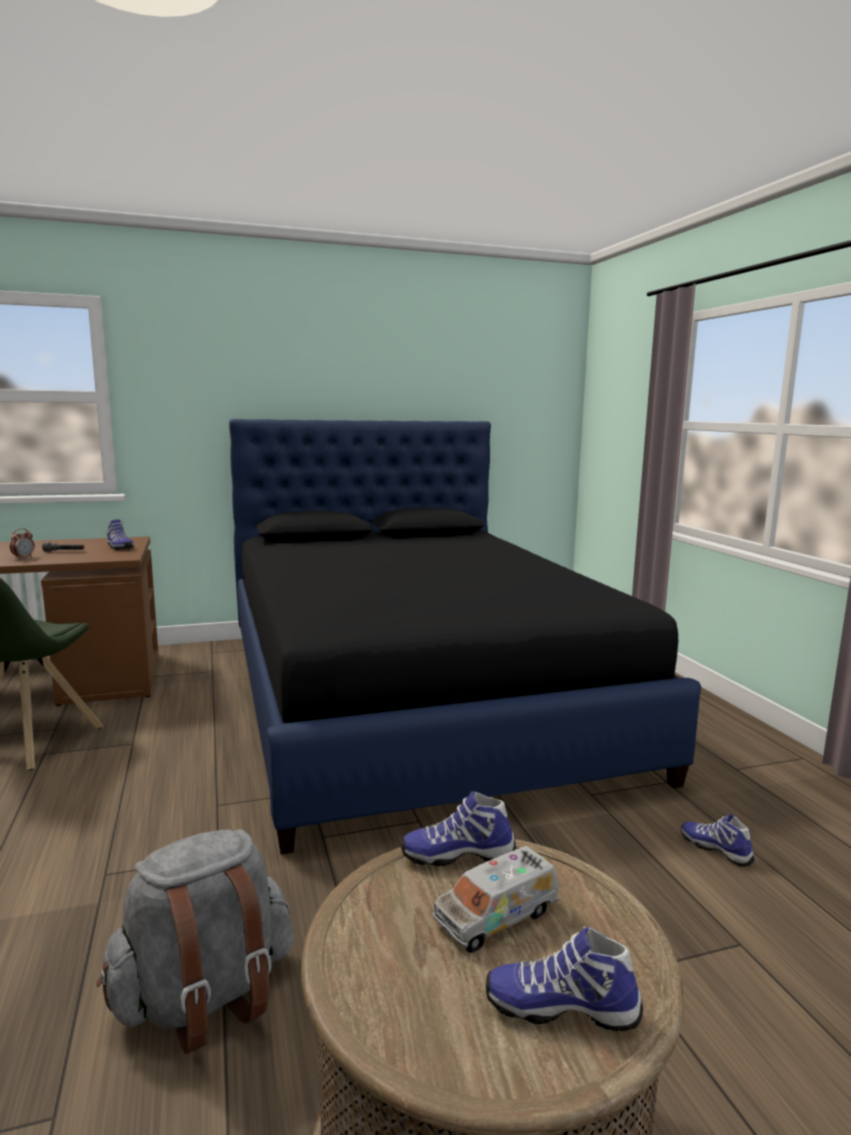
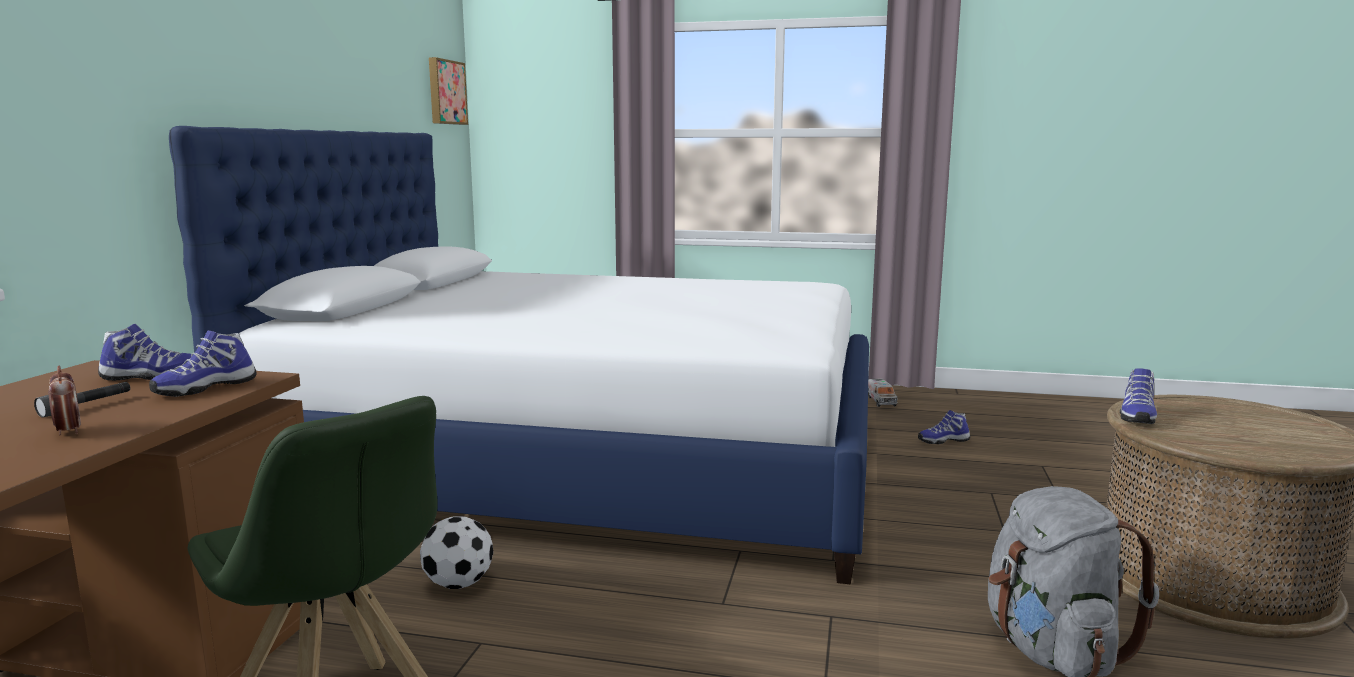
camera: 60 degrees left, 0 degrees up
black bed [229,419,701,854] -> white bed [169,126,869,584]
toy truck [433,846,559,953] -> toy truck moved to [868,379,898,407]
shoe [485,926,643,1031] -> shoe moved to [149,330,257,397]
none -> football [420,516,493,589]
none -> picture [429,57,468,125]

